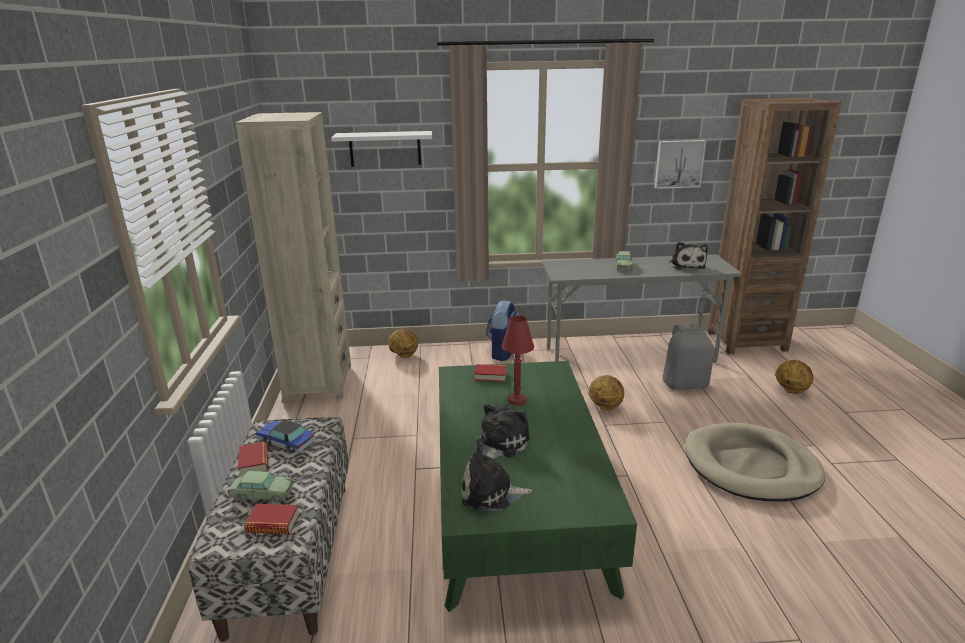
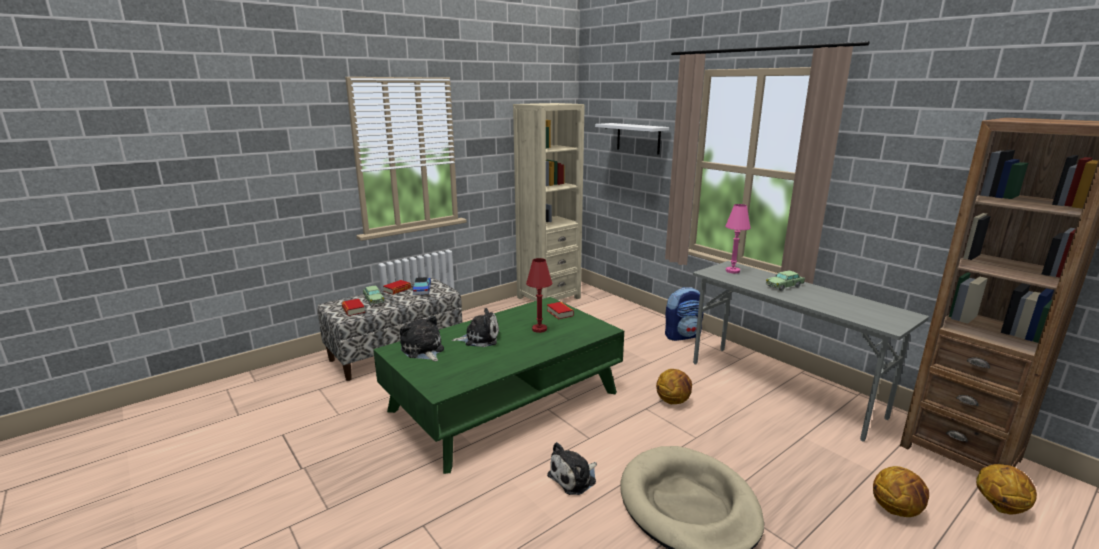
camera: 55 degrees right, 5 degrees down
basketball [388,329,418,359] -> basketball moved to [976,464,1037,514]
picture [654,140,706,189] -> none
grey backpack [663,324,714,390] -> none
plush toy [669,242,708,270] -> plush toy moved to [547,442,597,495]
none -> pink table lamp [725,204,751,273]

